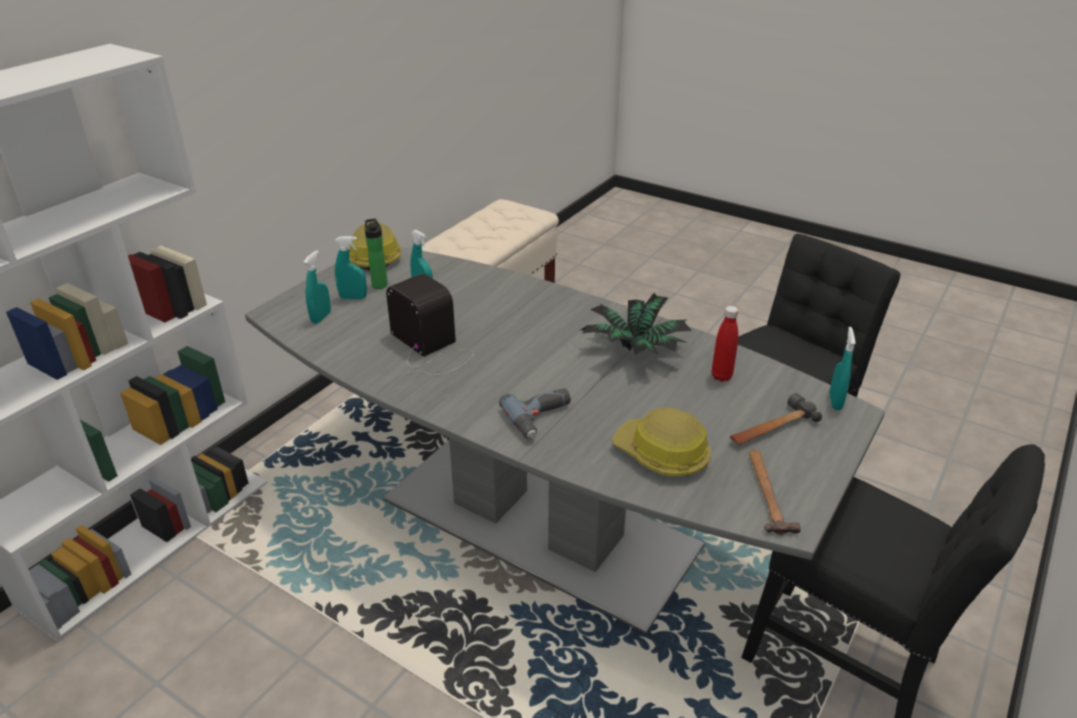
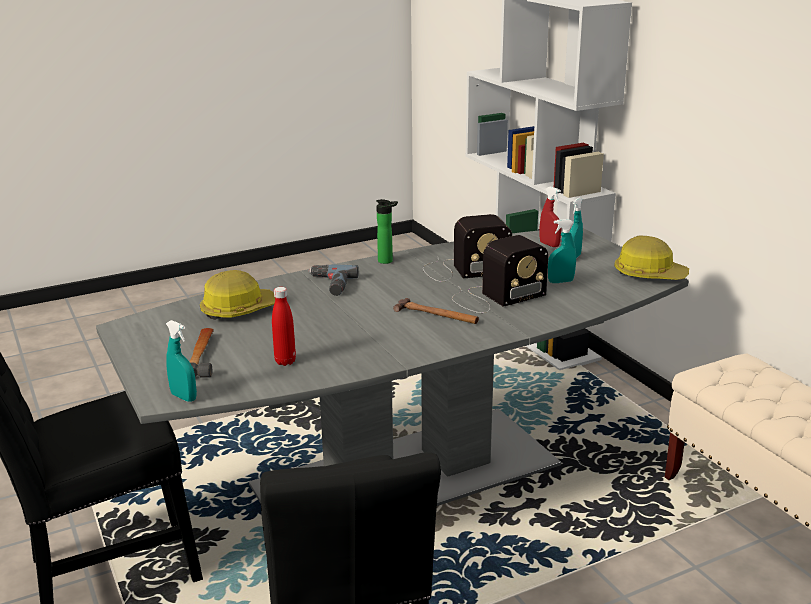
camera: 120 degrees right, 10 degrees down
turquoise spray bottle [304,250,331,324] -> red spray bottle [540,186,561,247]
bottle [365,219,388,289] -> bottle moved to [376,199,398,264]
potted plant [581,293,692,355] -> none
hammer [749,450,801,535] -> hammer moved to [393,298,479,324]
none -> radio [452,235,548,313]

